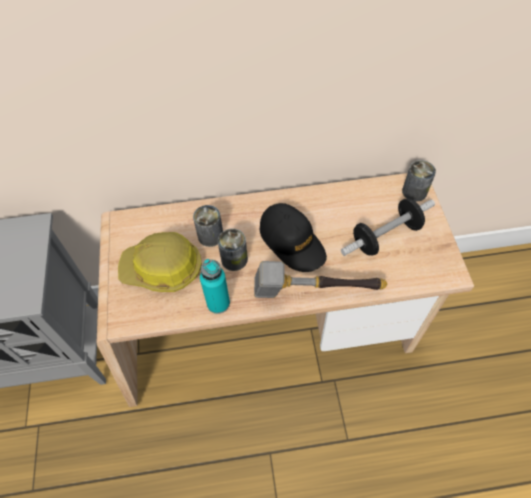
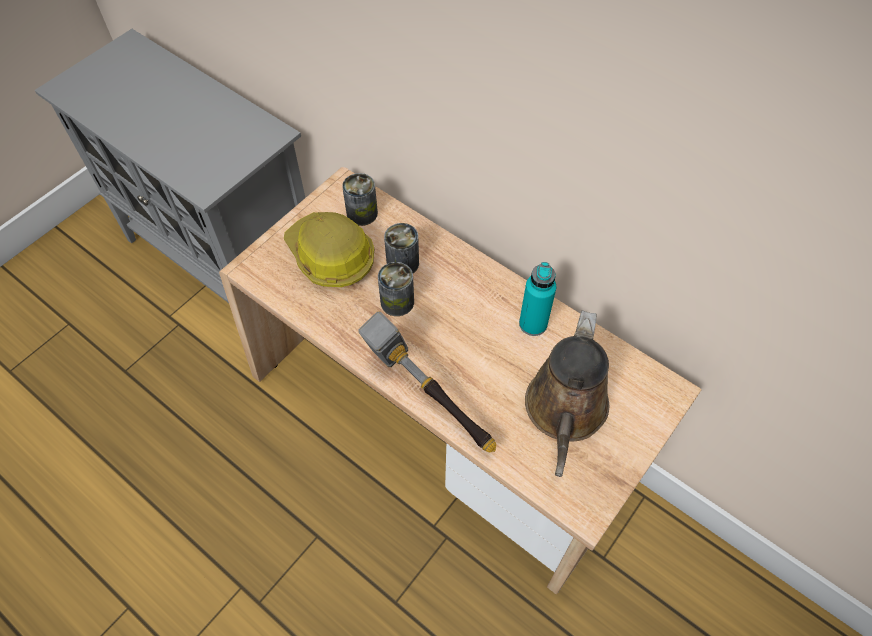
camera: 45 degrees right, 0 degrees up
turquoise bottle [200,259,230,314] -> turquoise bottle moved to [519,262,556,336]
black cap [260,203,327,272] -> none
dumbbell [341,199,435,256] -> brown watering can [525,310,609,477]
can [402,160,436,202] -> can moved to [342,173,378,226]

